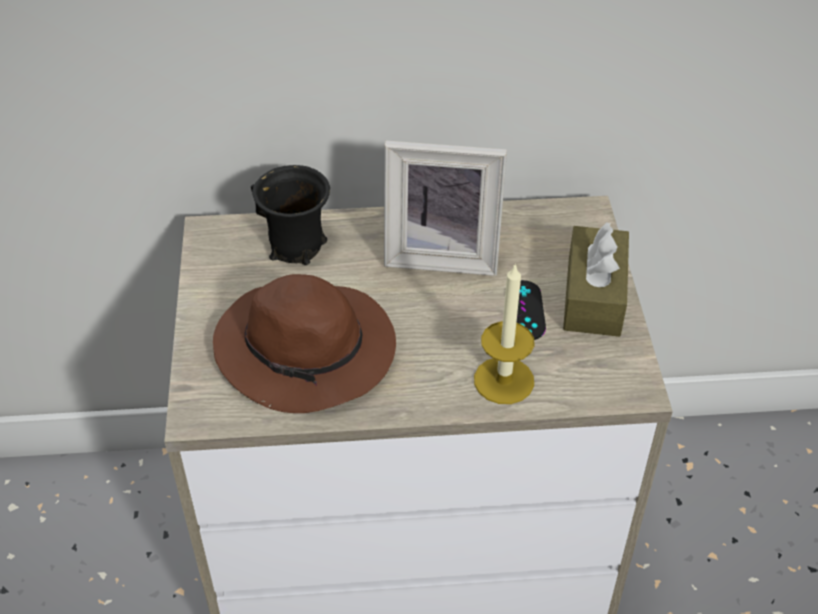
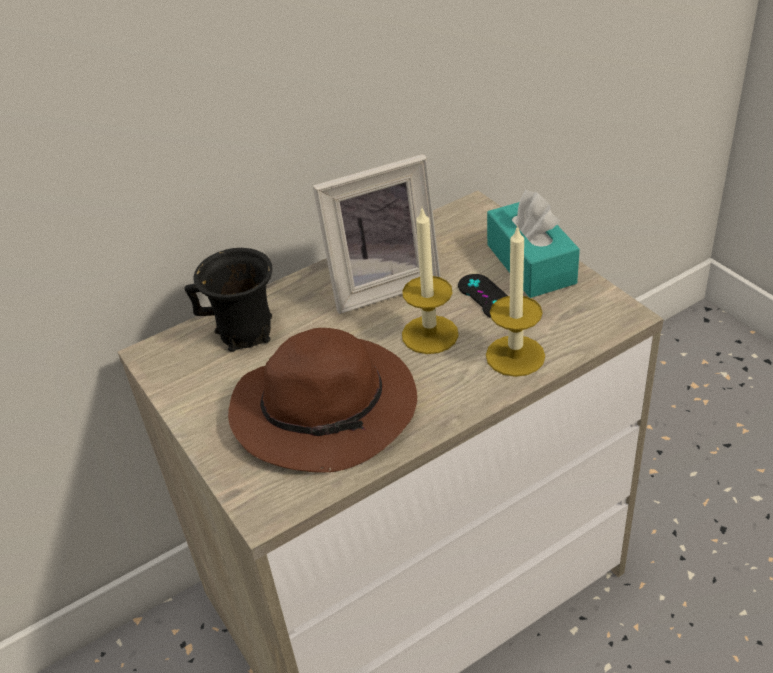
camera: 25 degrees left, 5 degrees down
brown tissue box [563,222,629,337] -> turquoise tissue box [487,190,580,298]
none -> candle [402,206,459,354]

